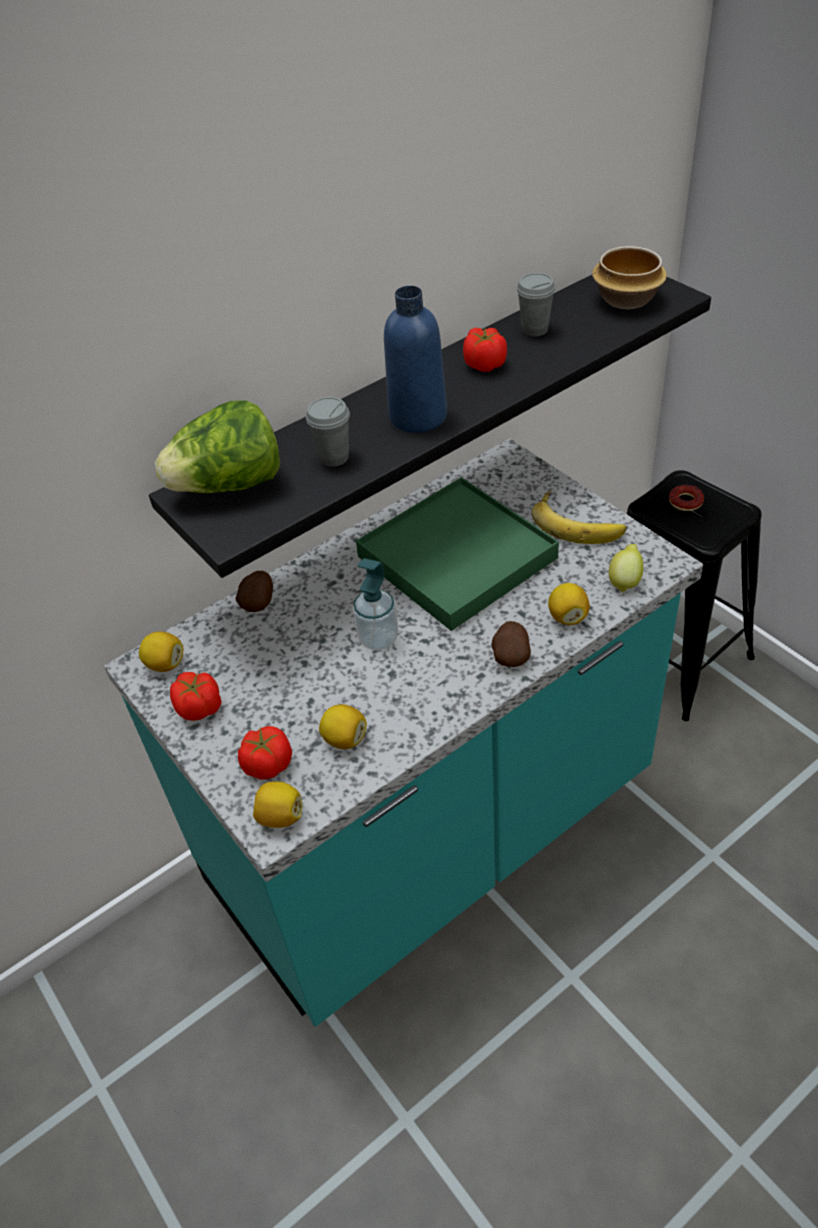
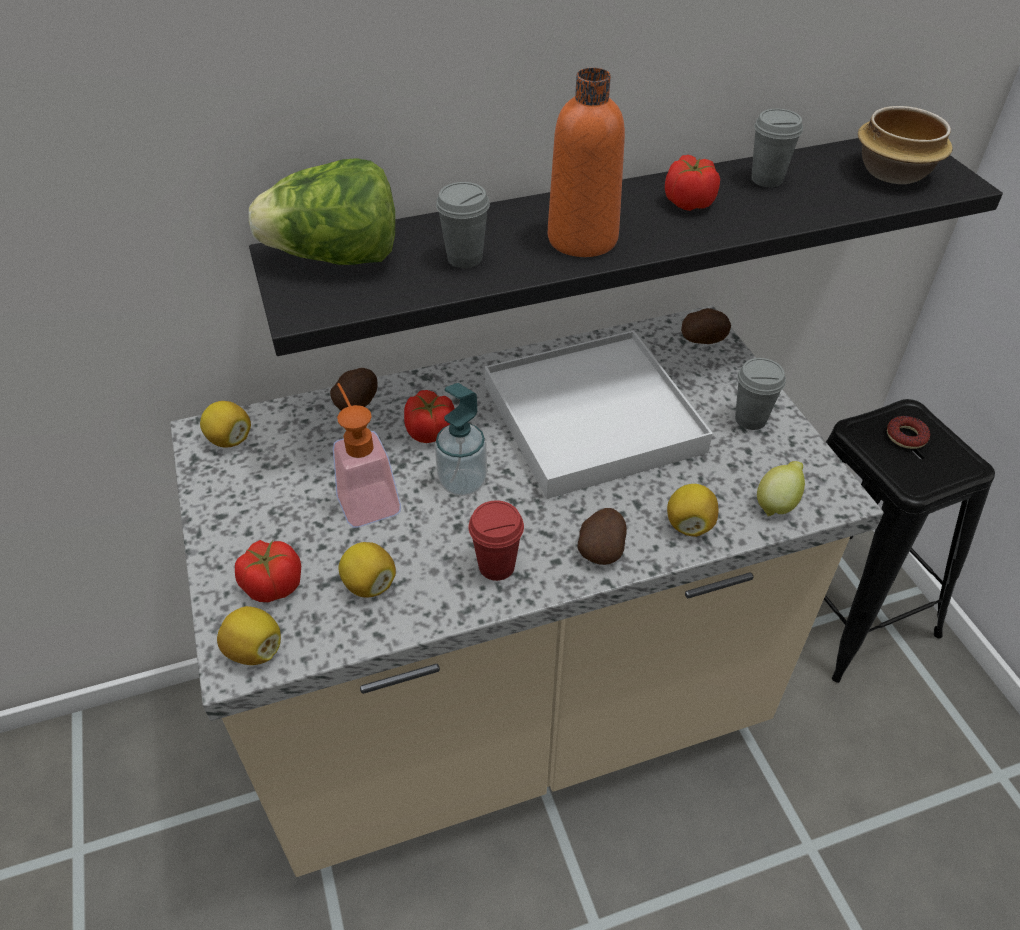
camera: 15 degrees right, 0 degrees up
turquoise counter [104,438,703,1027] -> beige counter [170,305,884,877]
tomato [170,672,221,721] -> tomato moved to [404,390,455,443]
green tray [356,477,559,631] -> white tray [485,330,713,499]
blue bottle [384,286,447,433] -> orange bottle [548,68,625,257]
banana [531,490,627,544] -> grey cup [735,358,786,430]
none -> soap dispenser [333,383,401,528]
none -> red cup [469,500,524,581]
none -> potato [681,308,731,344]

